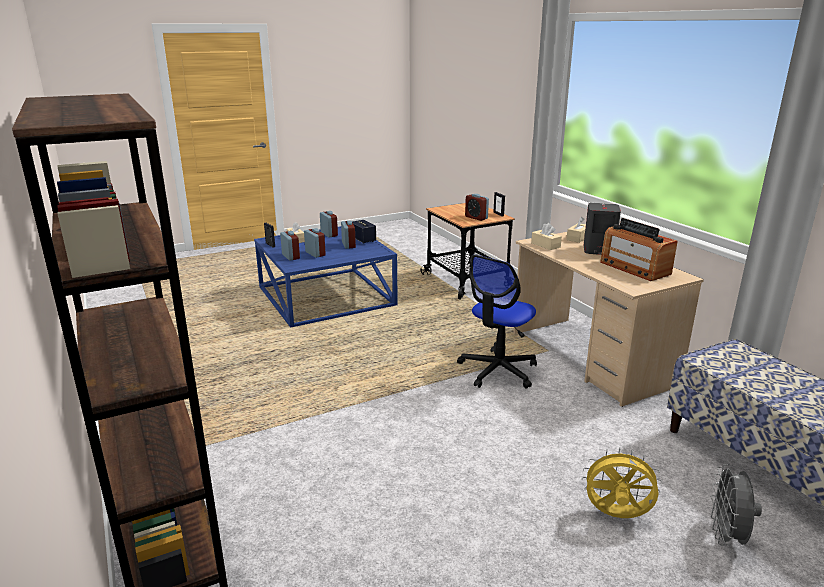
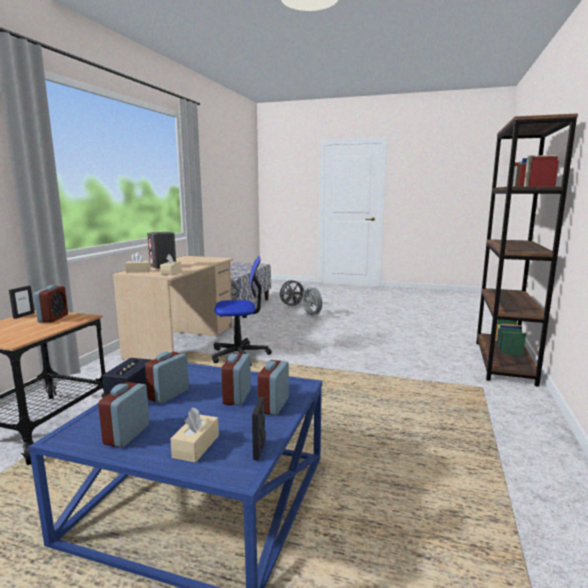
camera: 135 degrees left, 10 degrees down
yellow fan [582,448,662,518] -> grey fan [301,286,322,317]
radio [600,218,678,281] -> none

